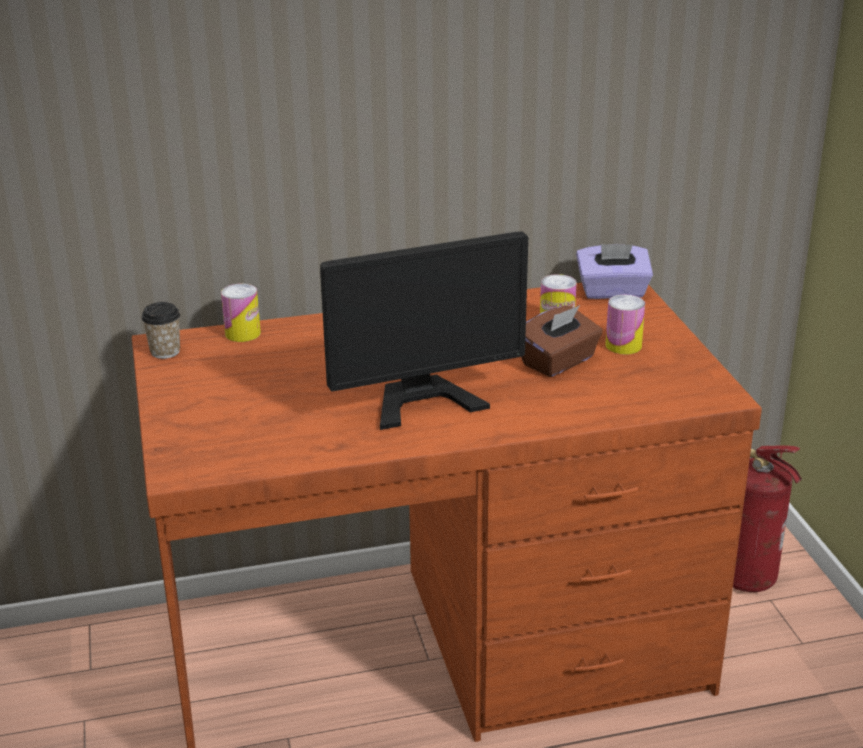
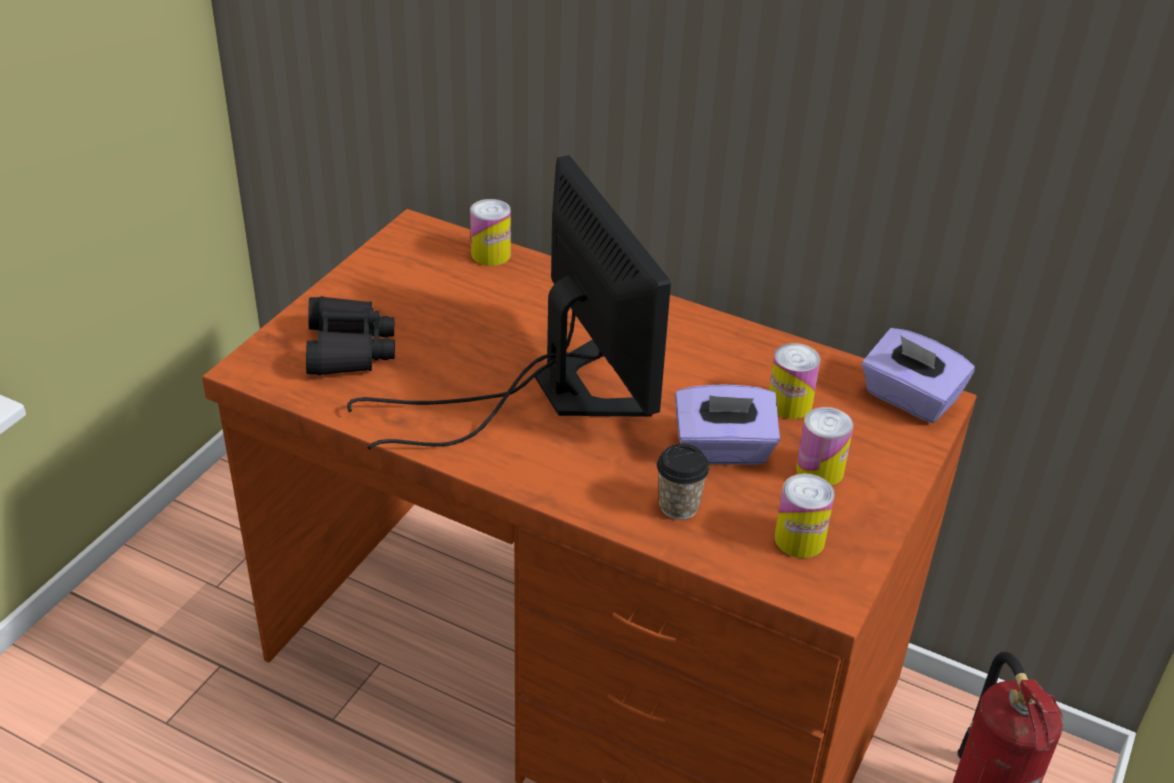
camera: 40 degrees right, 10 degrees up
cup [141,302,180,359] -> cup moved to [657,444,709,520]
monitor [320,231,528,430] -> monitor turned 135 degrees counterclockwise [347,155,671,450]
brown tissue box [521,305,603,377] -> purple tissue box [675,384,780,465]
none -> black binoculars [306,296,395,376]
none -> can [775,474,835,558]

